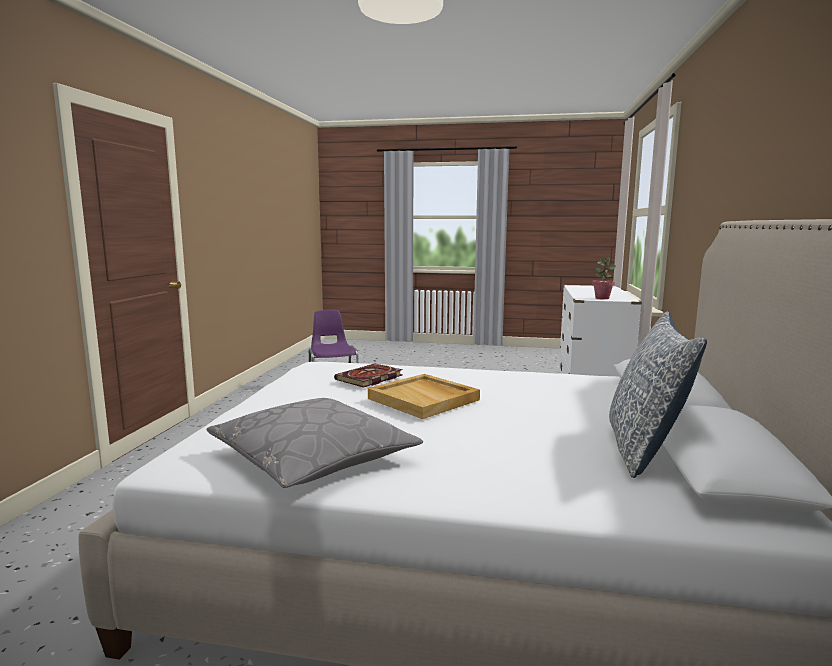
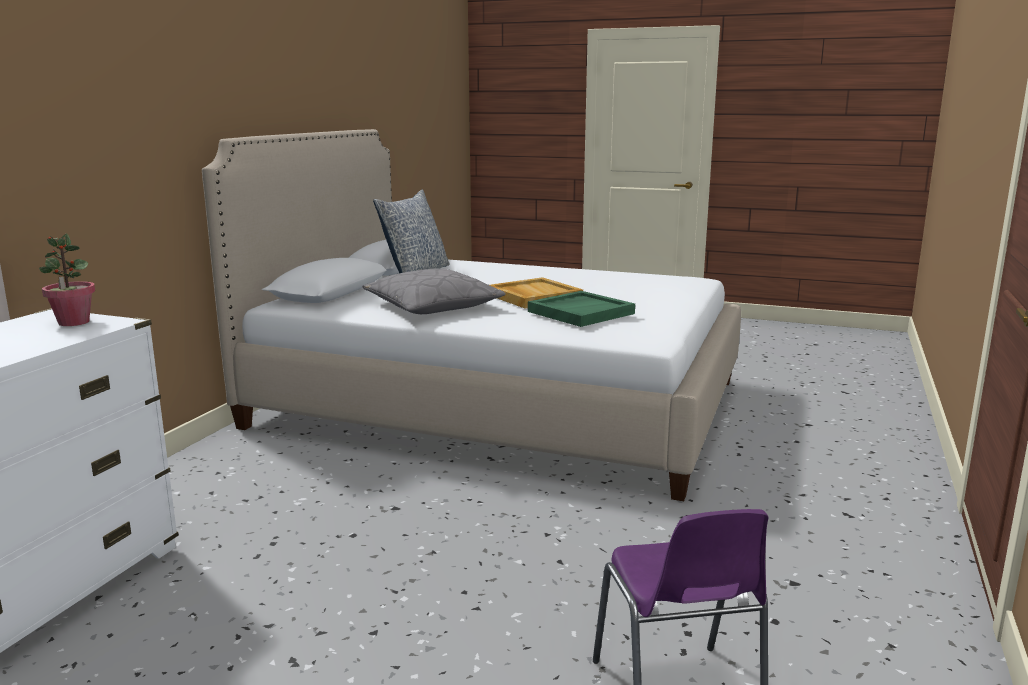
camera: 170 degrees left, 5 degrees up
grey pillow [207,398,423,488] -> grey pillow moved to [362,268,505,314]
book [334,364,403,388] -> green tray [528,291,635,327]

